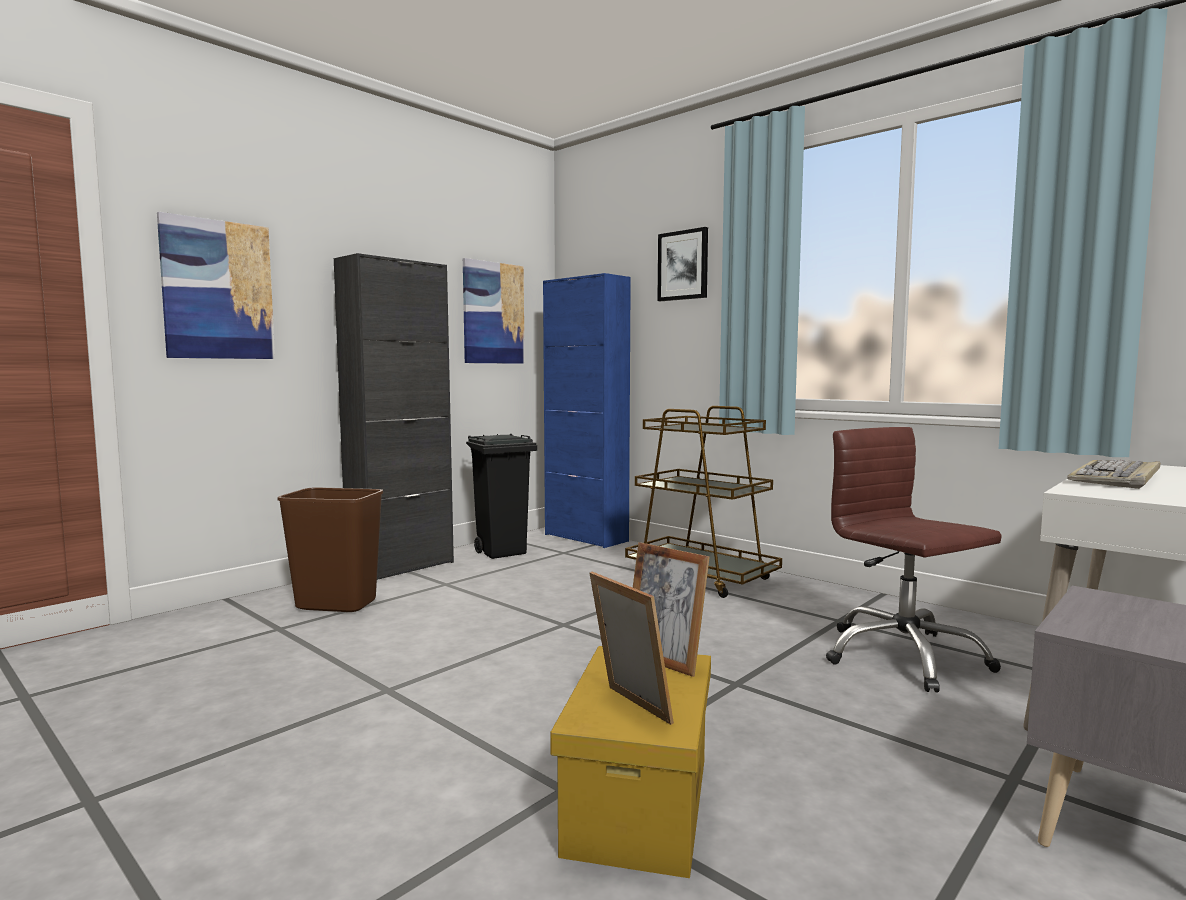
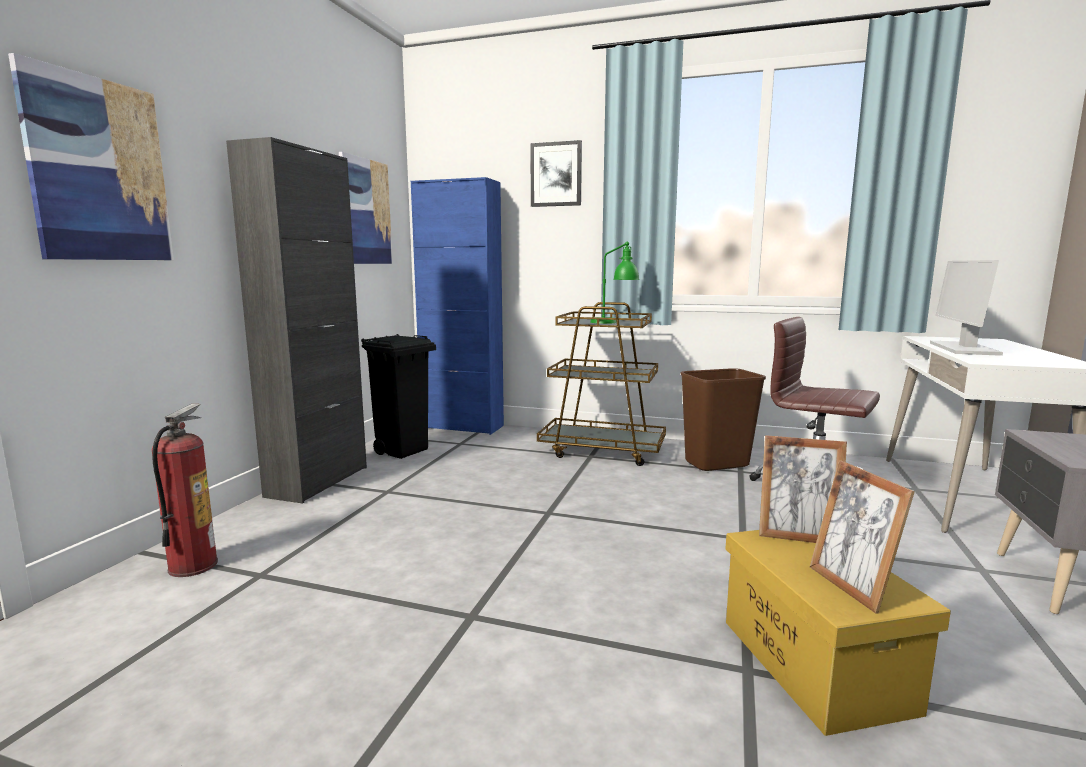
camera: 25 degrees left, 5 degrees up
brown trash can [278,487,383,612] -> brown trash can moved to [680,368,766,471]
picture frame [590,571,674,725] -> picture frame turned 135 degrees counterclockwise [810,460,915,614]
keyboard [1067,459,1161,489] -> monitor [930,260,1003,356]
none -> fire extinguisher [151,403,218,577]
none -> green table lamp [590,242,639,324]

